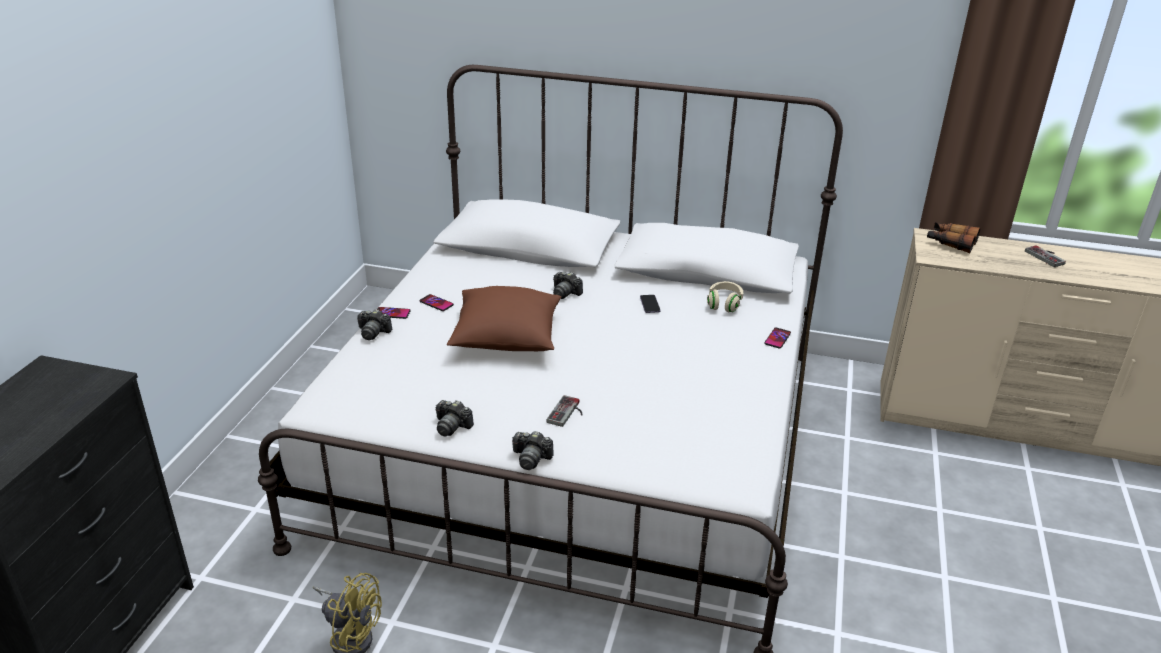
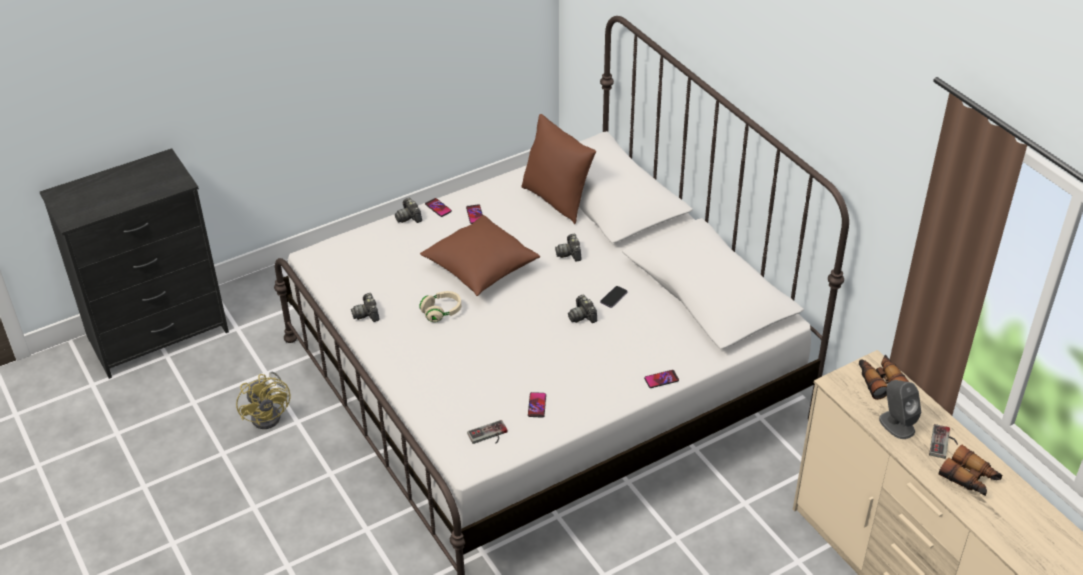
camera: 45 degrees right, 10 degrees up
camera [512,431,554,470] -> camera moved to [568,295,597,323]
game controller [547,395,583,427] -> game controller moved to [467,420,507,444]
beige headphones [707,281,743,312] -> beige headphones moved to [419,291,461,322]
none -> brown pillow [521,114,596,224]
none -> phone [528,392,546,418]
none -> grey speaker [879,380,921,439]
none -> binoculars [939,445,1002,496]

